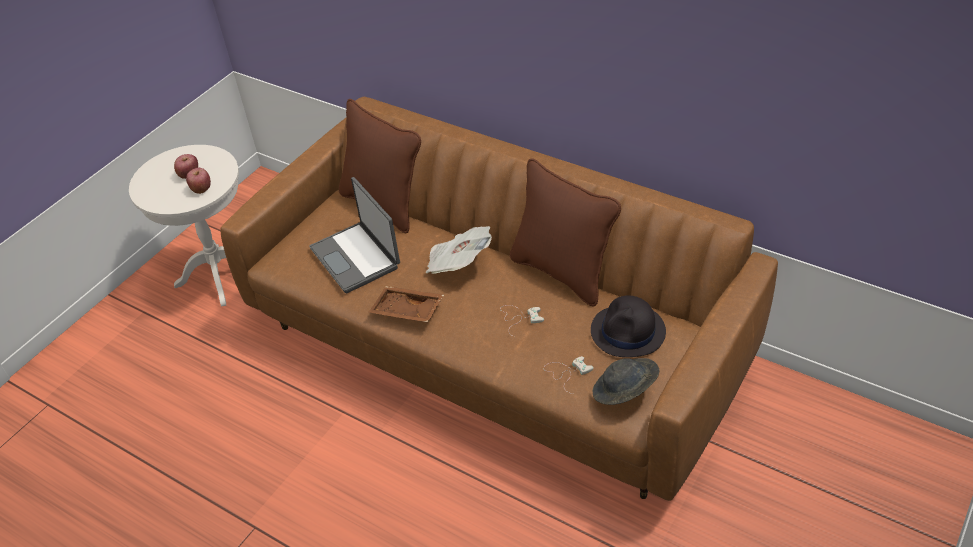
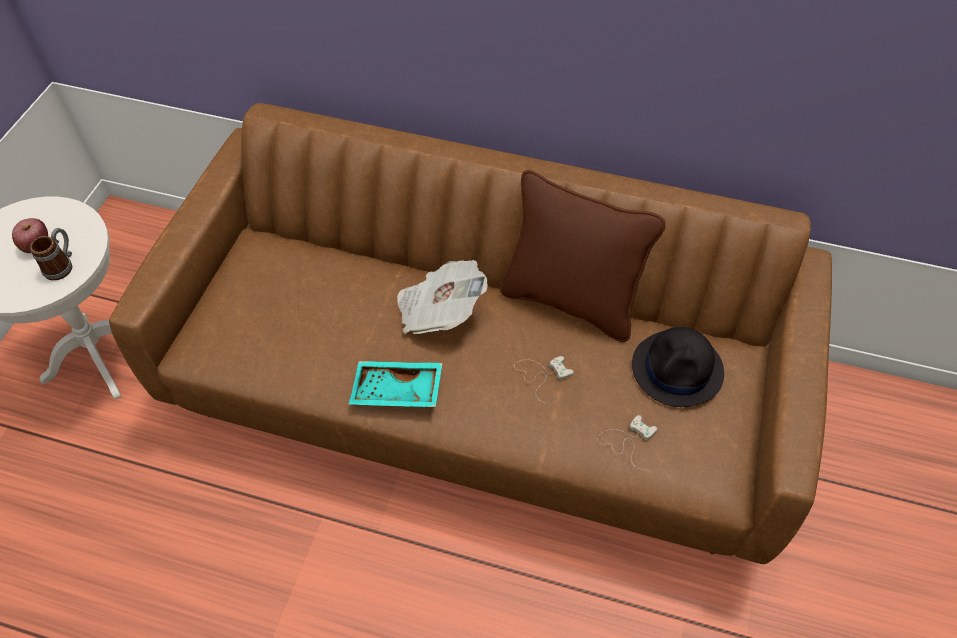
camera: 20 degrees left, 10 degrees up
apple [186,168,211,194] -> mug [30,228,72,281]
laptop [309,177,400,293] -> none
brown pillow [339,99,421,233] -> none
brown tray [369,286,444,322] -> turquoise tray [349,361,443,407]
grey hat [592,358,659,405] -> none

